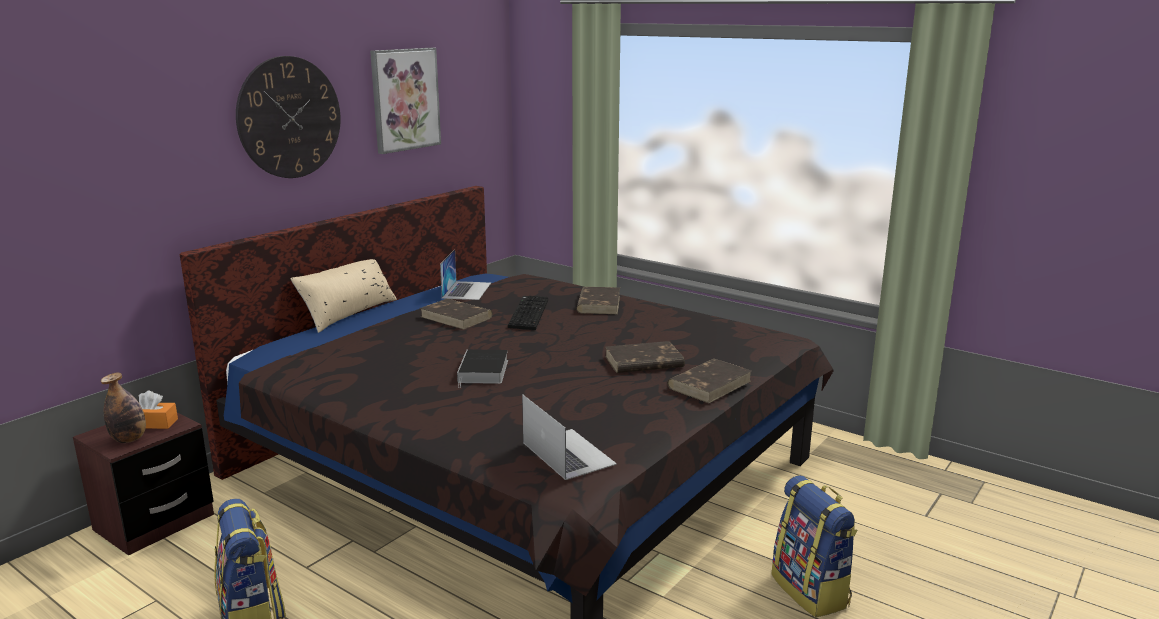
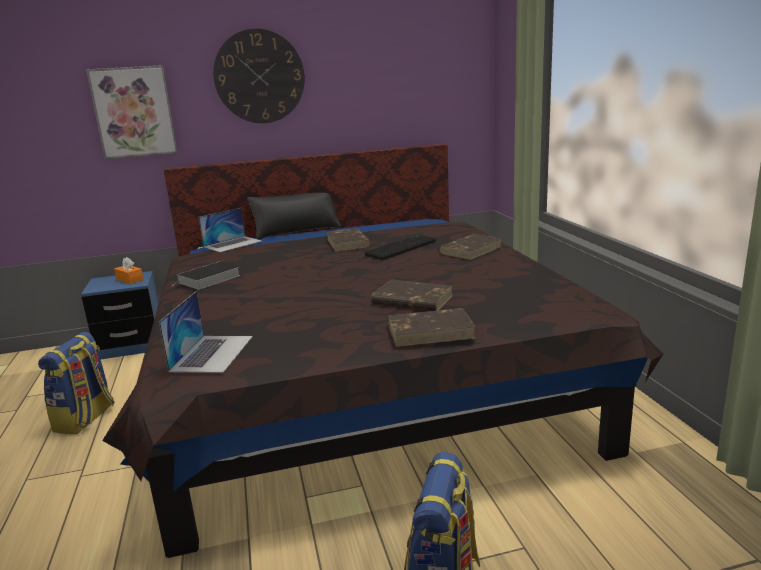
camera: 40 degrees right, 0 degrees up
brown nightstand [73,413,214,556] -> blue nightstand [81,271,159,359]
bottle [101,373,146,443] -> none
beige pillow [290,259,397,333] -> black pillow [247,193,341,240]
picture [370,48,441,154] -> picture moved to [86,65,178,159]
laptop [440,249,491,300] -> laptop moved to [199,208,262,252]
book [457,350,508,388] -> book moved to [171,262,240,290]

